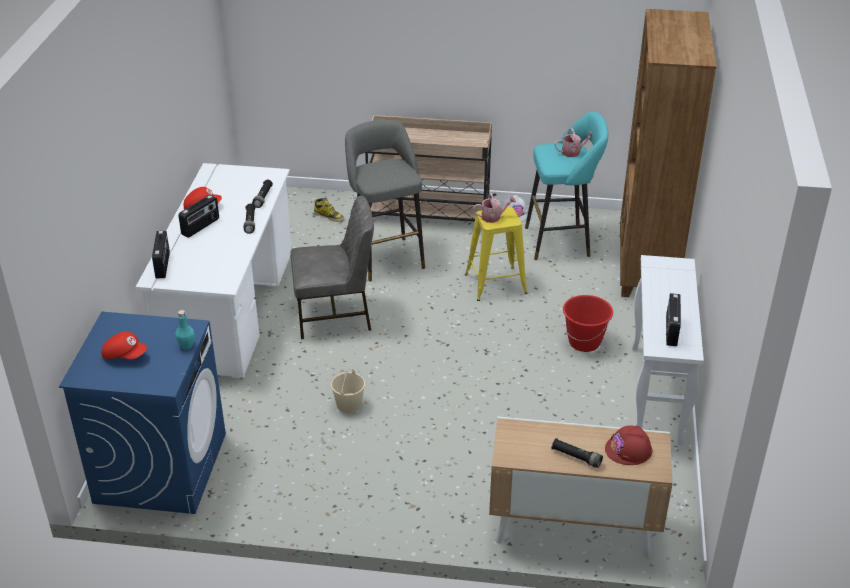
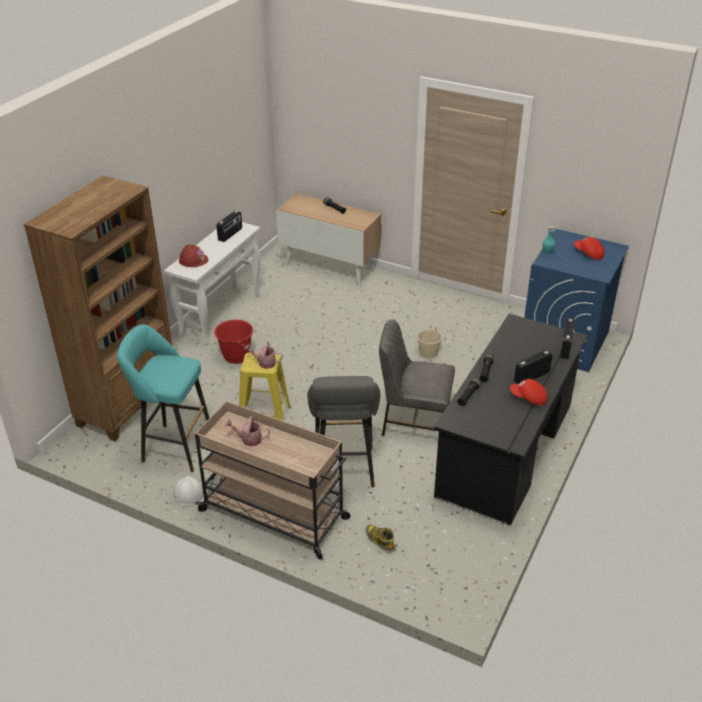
camera: 160 degrees left, 0 degrees up
white desk [136,163,292,378] -> black desk [434,314,588,525]
watering can [555,128,592,157] -> watering can moved to [225,416,270,446]
red hard hat [605,425,653,465] -> red hard hat moved to [179,244,208,267]

